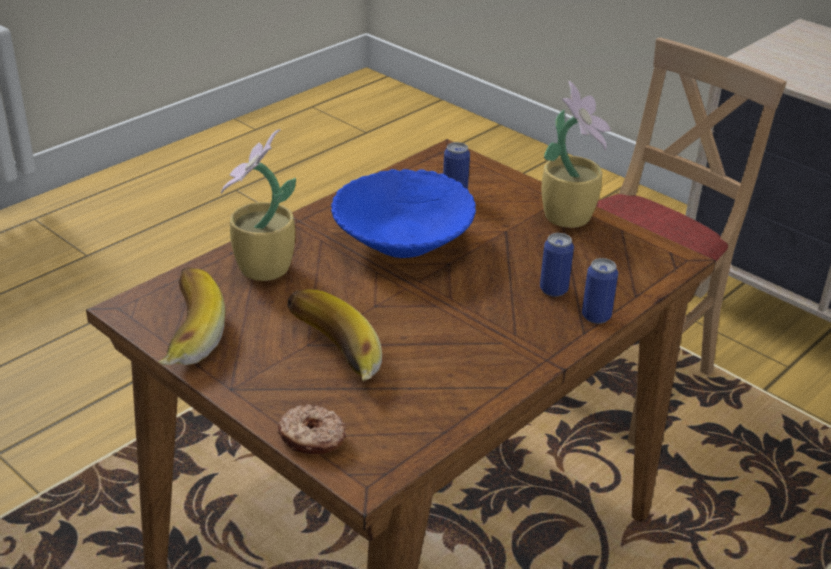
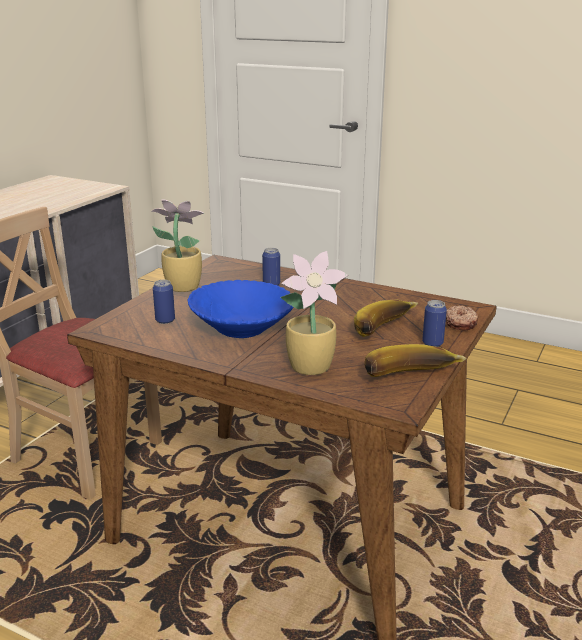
camera: 105 degrees left, 10 degrees down
can [582,258,618,324] -> can moved to [422,300,447,347]

